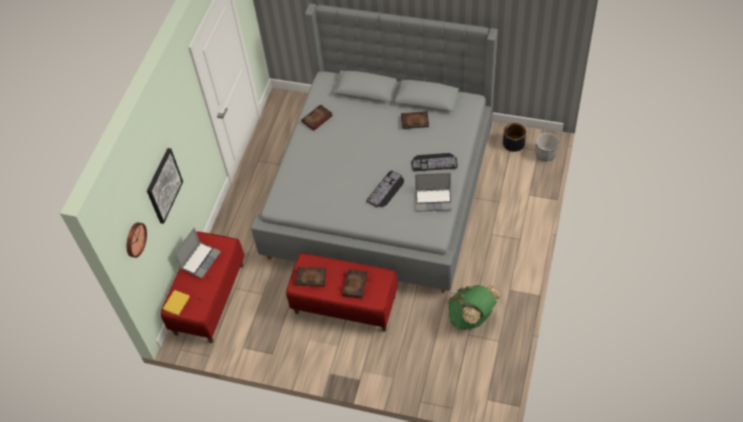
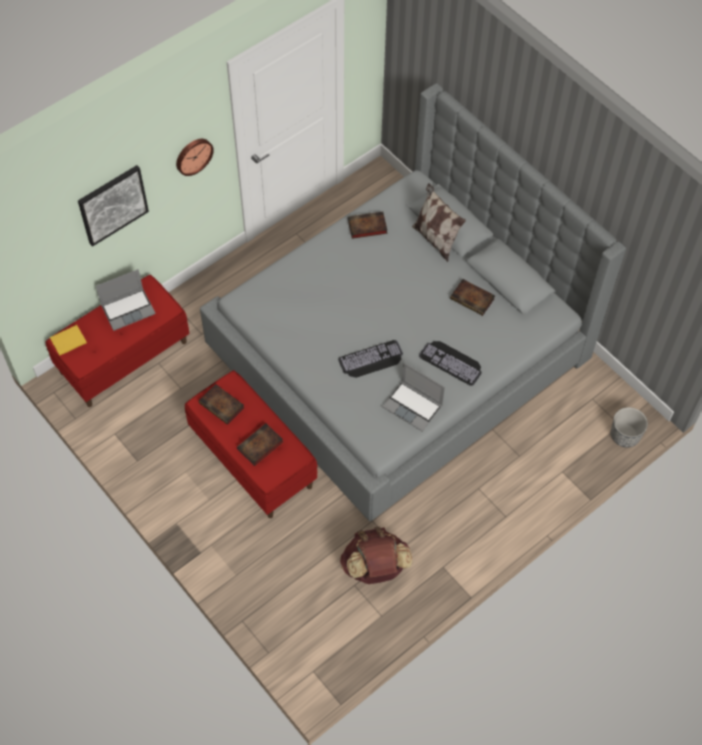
camera: 30 degrees right, 5 degrees up
wall clock [127,222,147,258] -> wall clock moved to [176,139,214,176]
green backpack [448,284,502,330] -> brown backpack [340,527,412,584]
black planter [503,123,526,152] -> none
none -> pillow [412,183,466,262]

